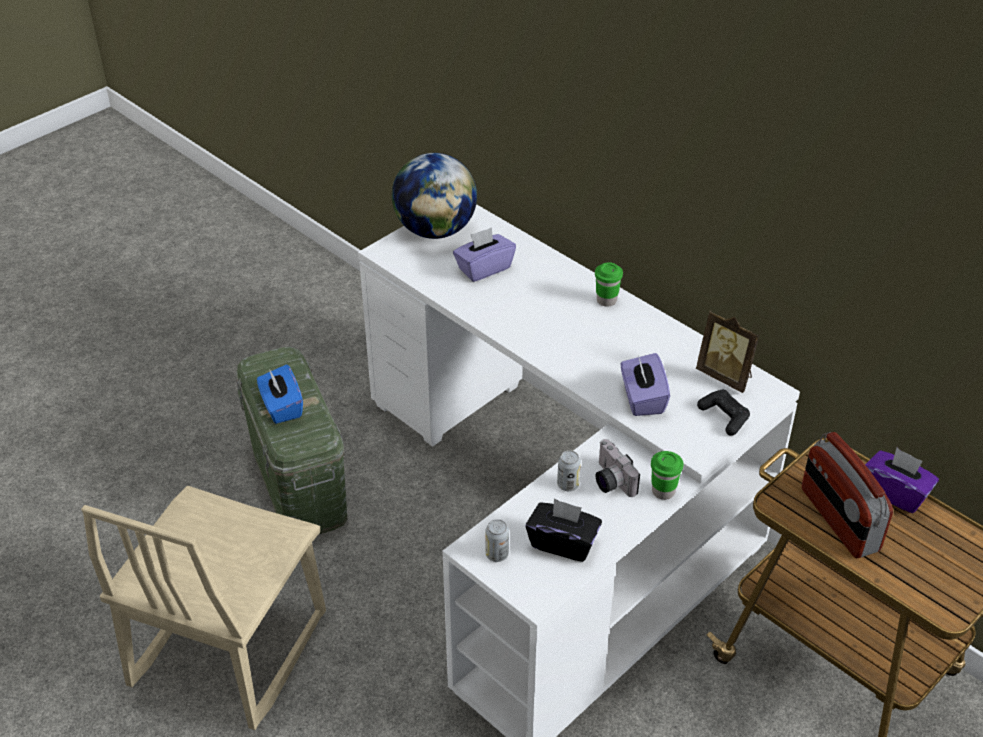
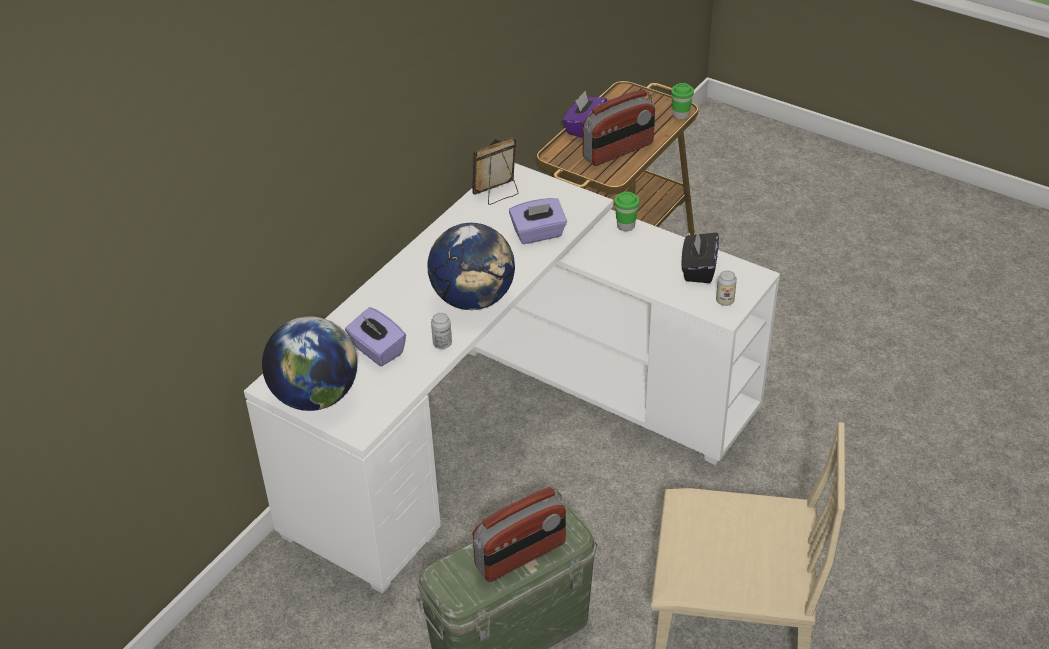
camera: 100 degrees left, 0 degrees up
blue tissue box [257,364,303,424] -> radio [473,487,566,582]
can [557,450,581,491] -> can moved to [431,313,452,349]
green cup [595,262,623,307] -> green cup moved to [671,83,694,120]
camera [596,439,640,497] -> none
picture frame [696,310,759,393] -> picture frame turned 150 degrees counterclockwise [472,137,519,205]
black game controller [697,390,750,436] -> none
none -> globe [428,223,515,310]

